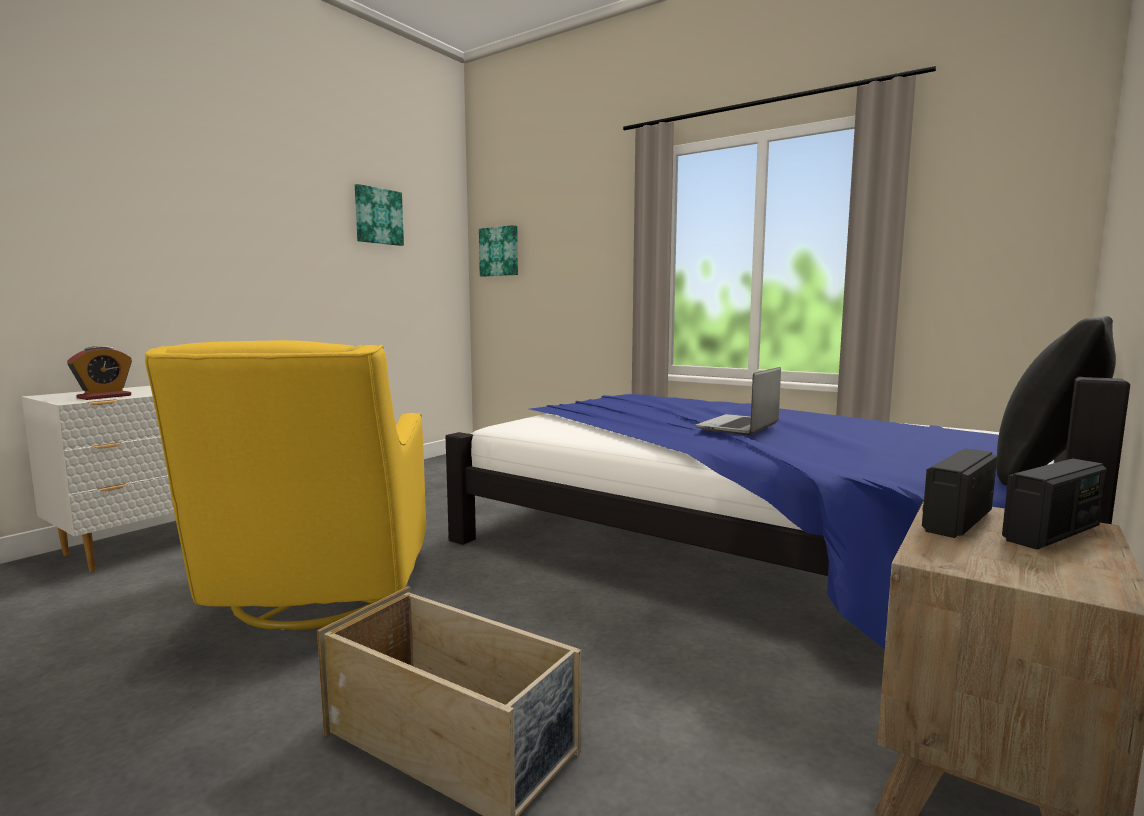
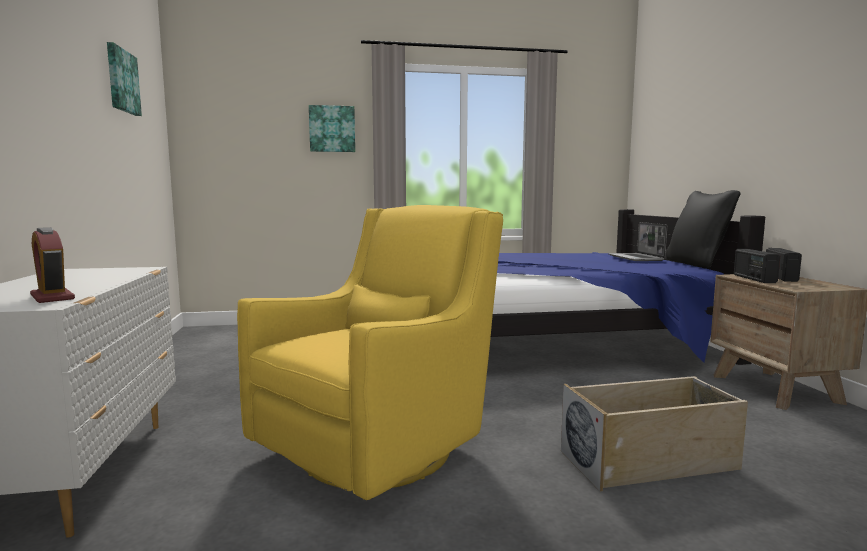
camera: 45 degrees left, 0 degrees up
alarm clock [67,346,132,400] -> alarm clock turned 150 degrees clockwise [30,227,75,303]
yellow armchair [145,340,426,630] -> yellow armchair turned 90 degrees counterclockwise [237,205,503,500]
picture [479,225,518,277] -> picture moved to [309,105,355,152]
laptop [695,367,781,435] -> laptop moved to [608,222,667,261]

